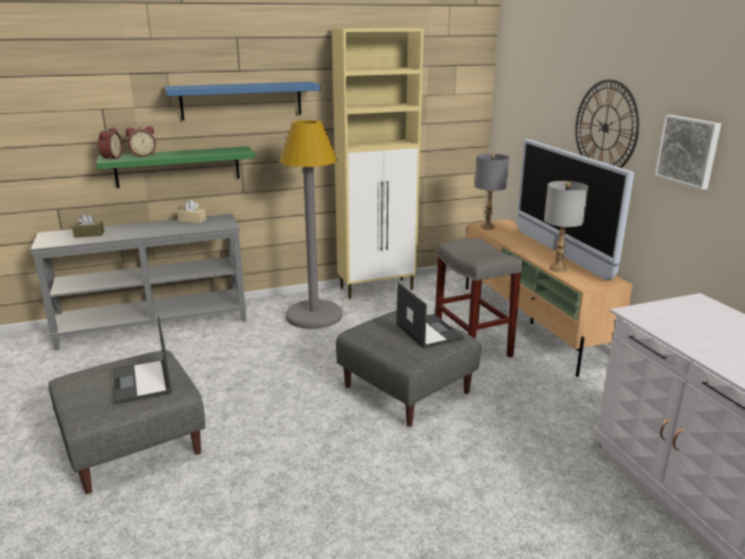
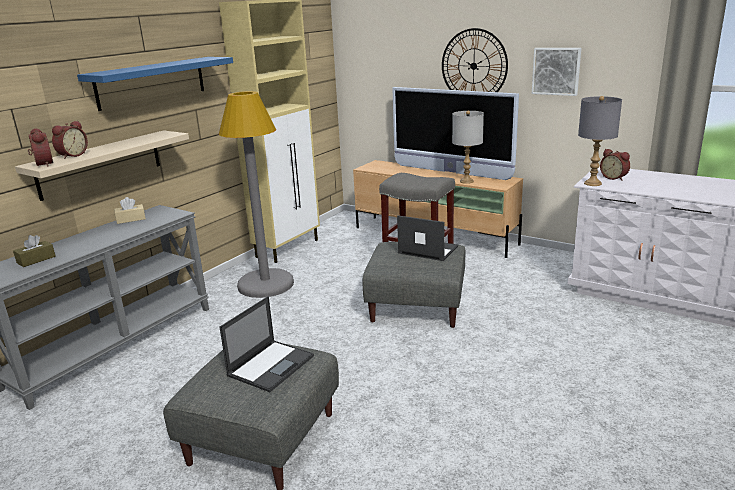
camera: 35 degrees left, 0 degrees up
green shelf [96,146,255,188] -> beige shelf [15,130,189,201]
laptop [113,316,172,405] -> laptop turned 90 degrees counterclockwise [219,296,314,392]
grey table lamp [475,154,509,230] -> grey table lamp moved to [578,96,622,186]
none -> alarm clock [600,149,630,180]

